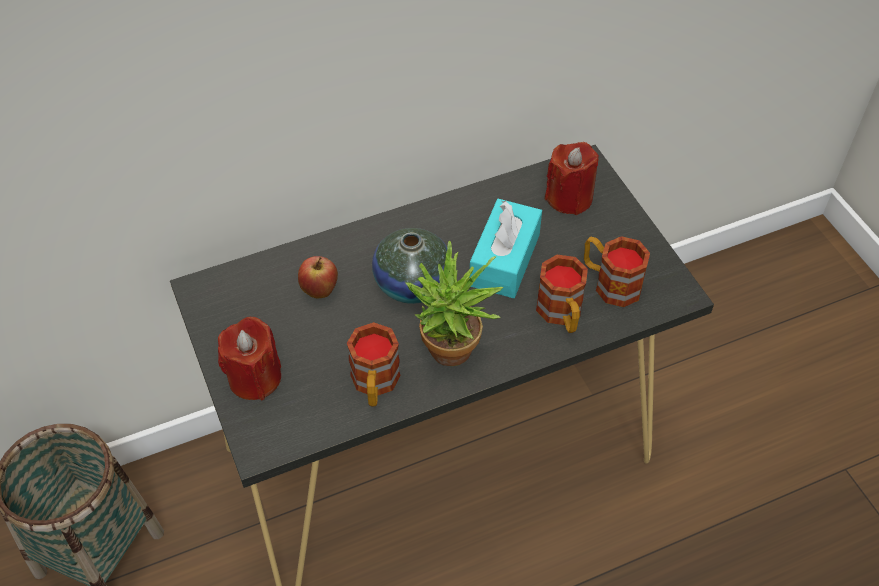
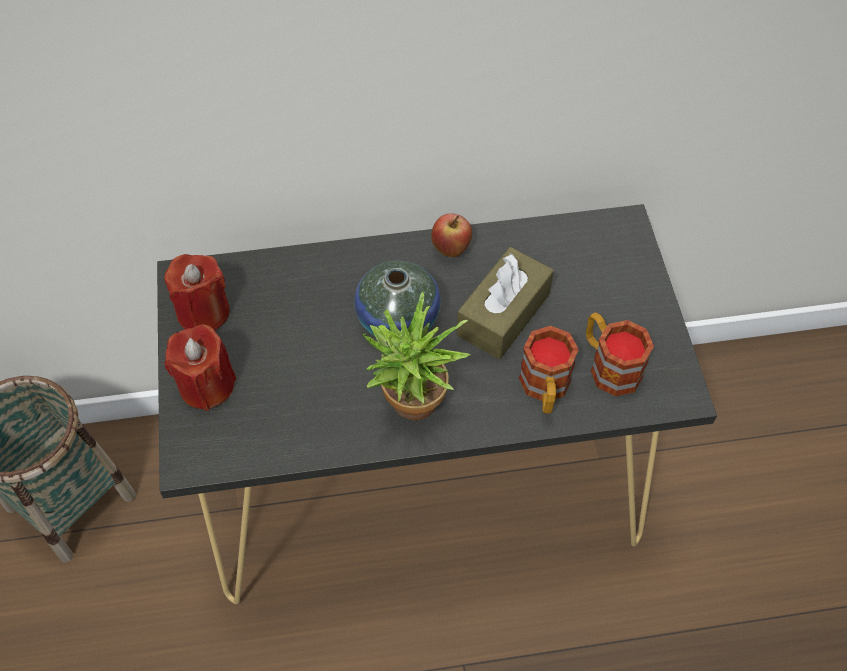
camera: 15 degrees right, 5 degrees up
apple [298,256,338,298] -> apple moved to [431,214,472,257]
mug [347,322,401,407] -> none
turquoise tissue box [469,199,542,298] -> brown tissue box [457,247,554,359]
red candle [545,142,599,215] -> red candle moved to [164,254,230,330]

